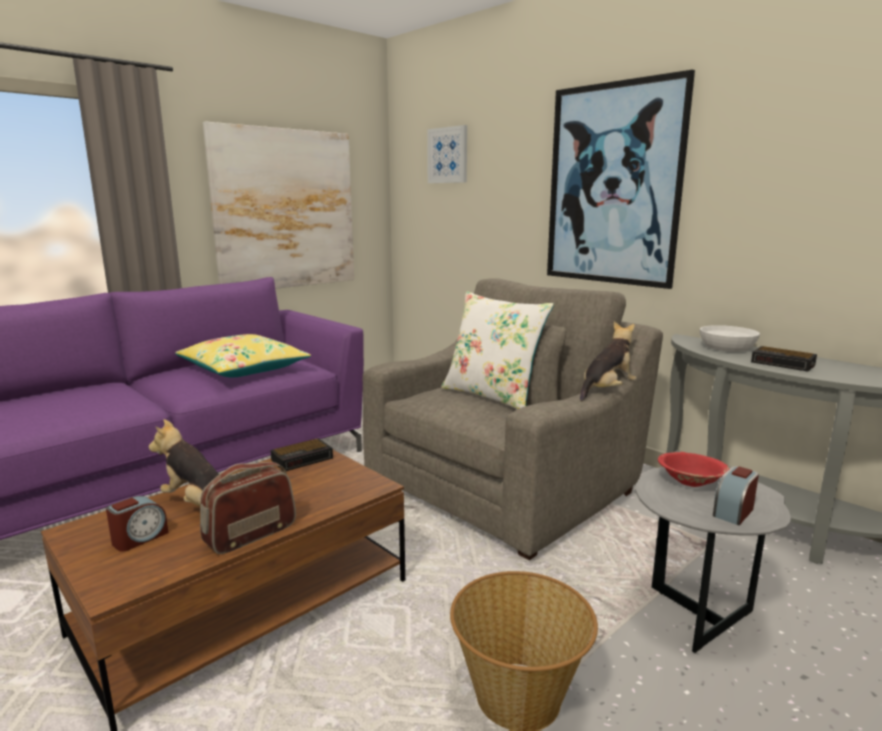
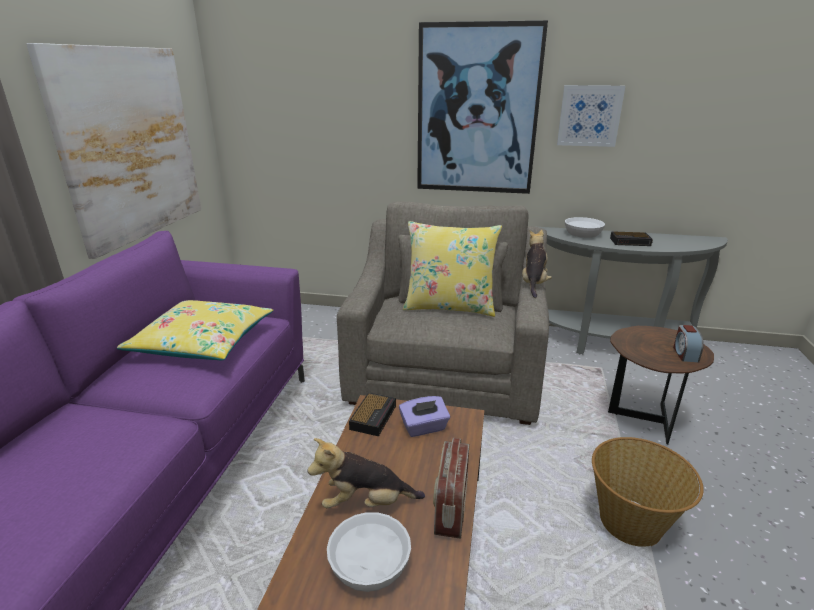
camera: 35 degrees left, 10 degrees up
alarm clock [106,496,168,552] -> white bowl [327,512,411,592]
picture [427,125,467,183] -> picture moved to [557,85,625,147]
white pillow [441,291,554,409] -> yellow pillow [403,221,502,317]
grey side table [635,467,791,653] -> brown side table [608,326,714,444]
red bowl [658,452,730,487] -> none
none -> purple tissue box [399,396,450,437]

